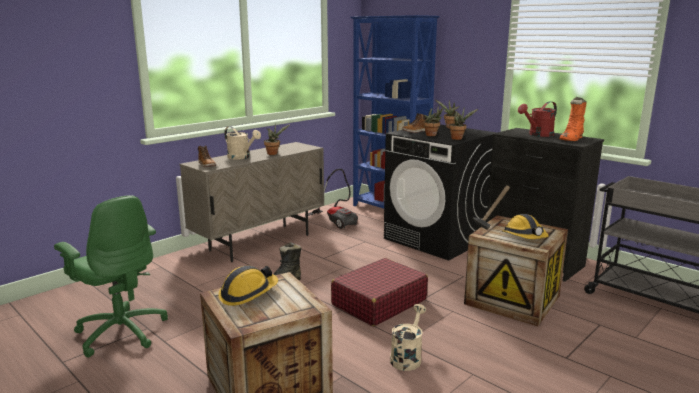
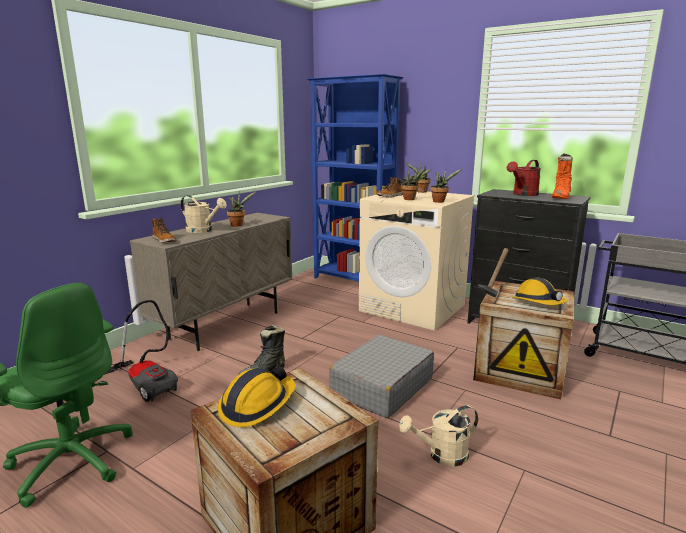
camera: 10 degrees left, 0 degrees up
vacuum cleaner [305,169,358,229] -> vacuum cleaner moved to [104,300,178,402]
red suitcase [331,258,428,326] -> grey suitcase [329,335,434,418]
black washing machine [384,124,497,260] -> beige washing machine [359,191,475,331]
beige watering can [390,304,426,371] -> beige watering can turned 120 degrees counterclockwise [399,405,478,467]

